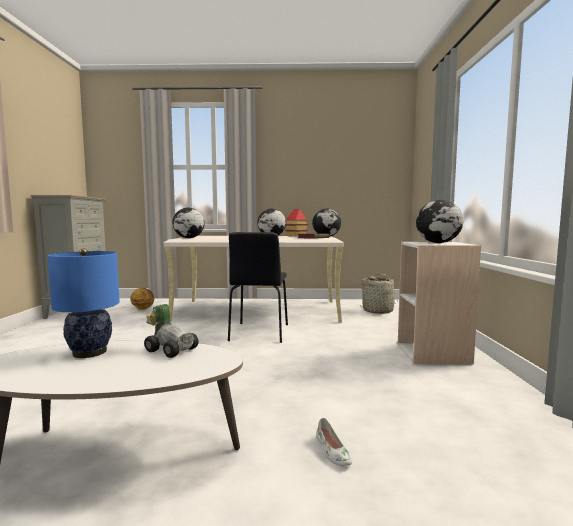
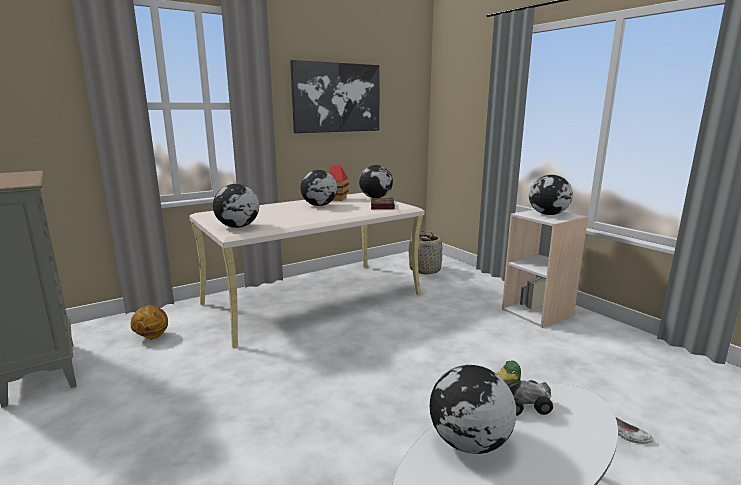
camera: 35 degrees left, 10 degrees up
blue table lamp [47,248,120,358] -> globe [430,365,516,454]
black chair [228,232,288,343] -> none
none -> picture [290,60,380,133]

